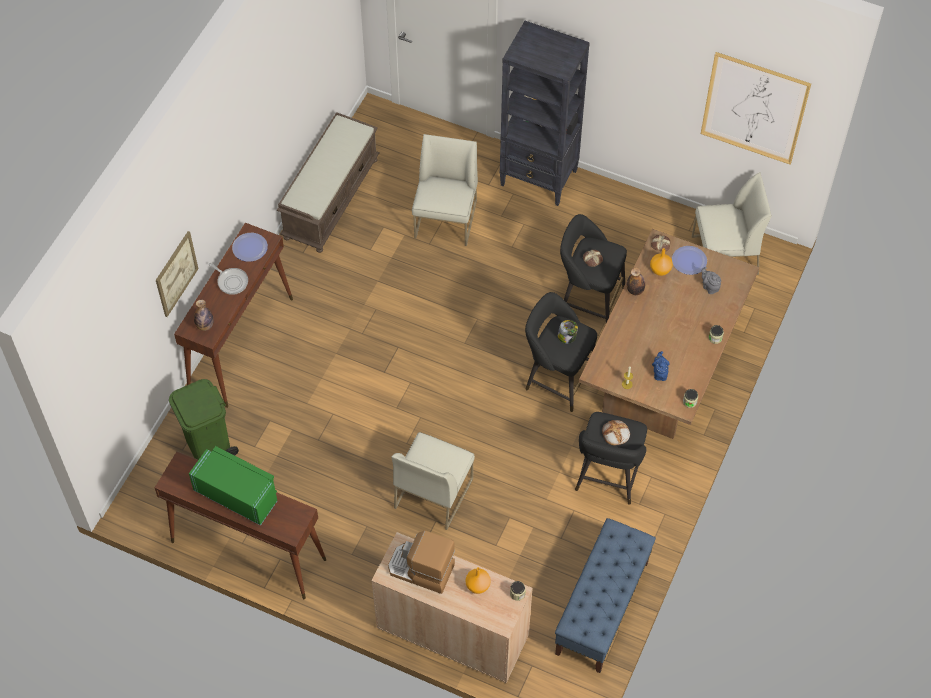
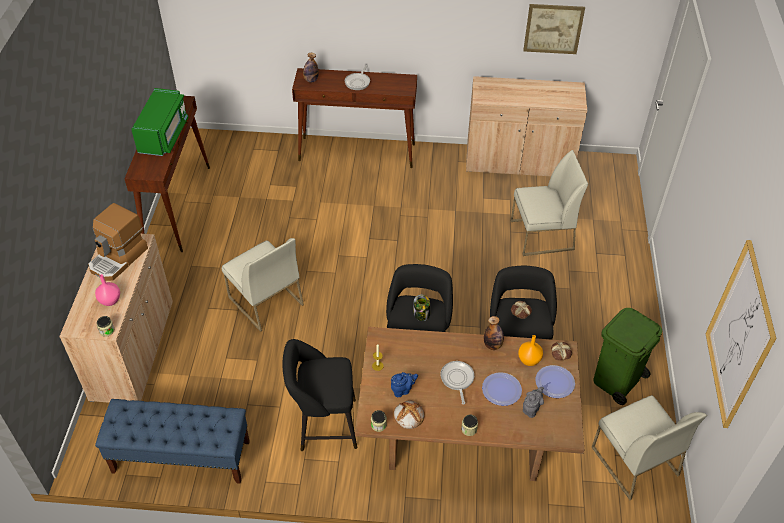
camera: 70 degrees right, 10 degrees down
picture [156,231,198,317] -> picture moved to [523,4,585,54]
green trash can [169,379,239,460] -> green trash can moved to [593,308,662,405]
plate [232,233,268,262] -> plate moved to [482,372,522,406]
brown bench [277,112,380,253] -> beige cabinet [466,76,587,176]
coffee machine [388,530,455,594] -> coffee machine turned 150 degrees counterclockwise [88,203,148,281]
white chair [392,432,475,530] -> white chair turned 135 degrees counterclockwise [222,238,304,332]
orange vase [465,567,491,594] -> pink vase [95,274,120,306]
black bookcase [499,21,590,206] -> none
bread [602,420,630,445] -> bread moved to [393,400,425,429]
none -> frying pan [440,361,474,404]

